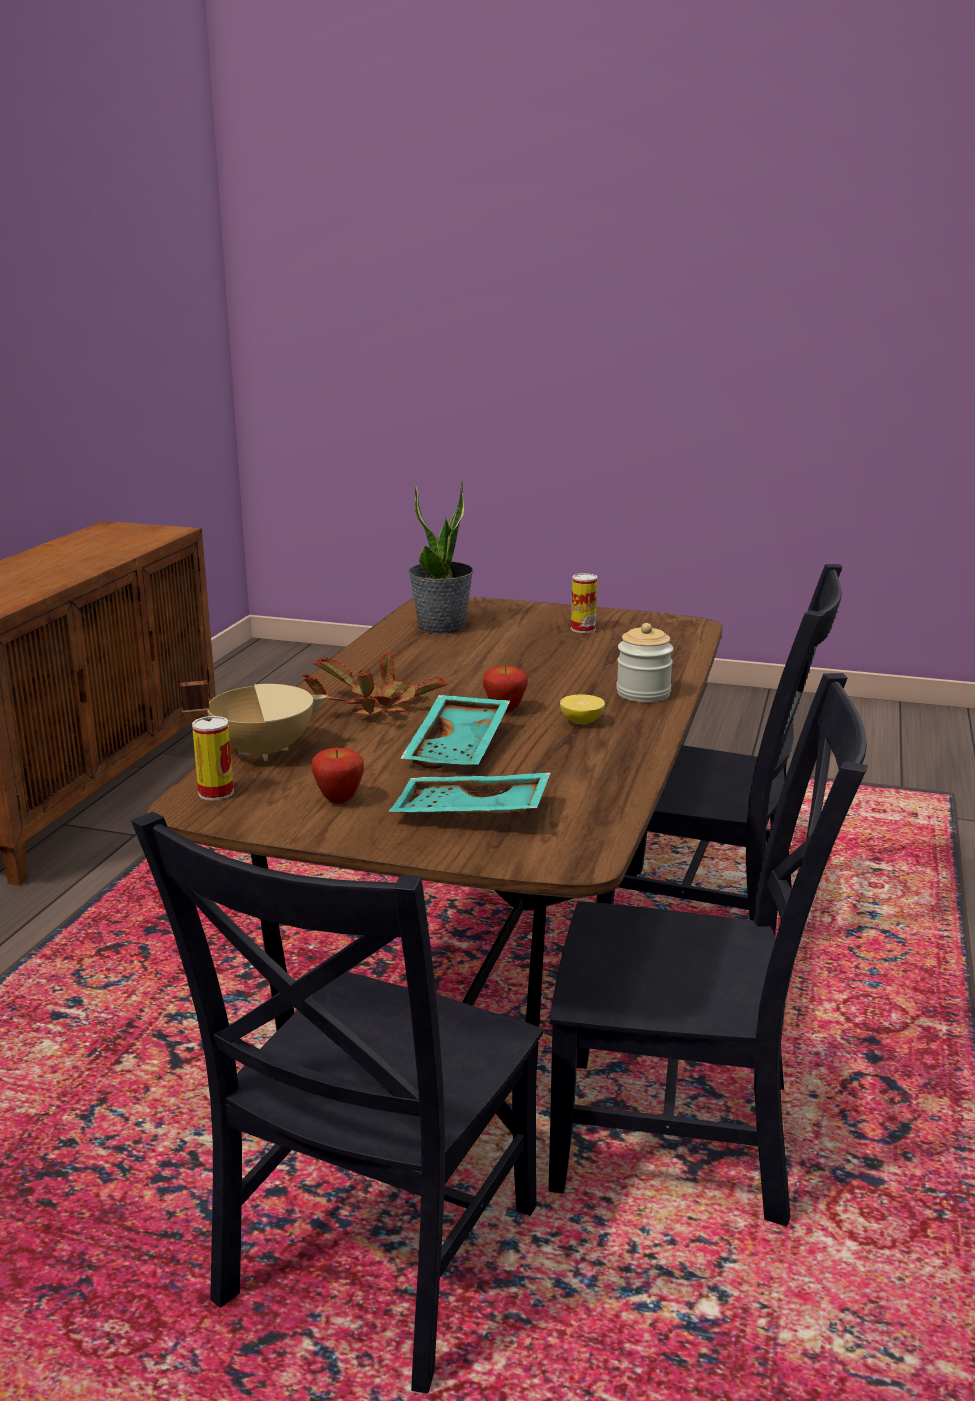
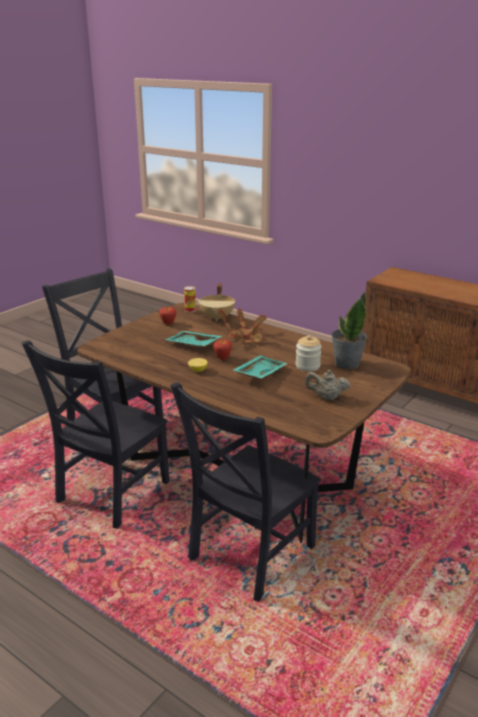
camera: 110 degrees right, 5 degrees up
turquoise tray [388,772,551,817] -> turquoise tray moved to [233,355,288,379]
can [571,573,598,633] -> beige teapot [305,370,350,400]
jar [616,623,673,702] -> jar moved to [295,335,322,371]

